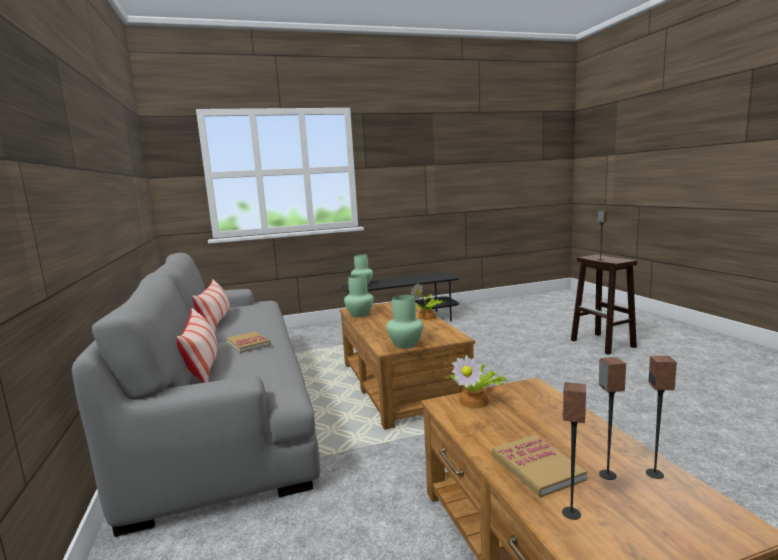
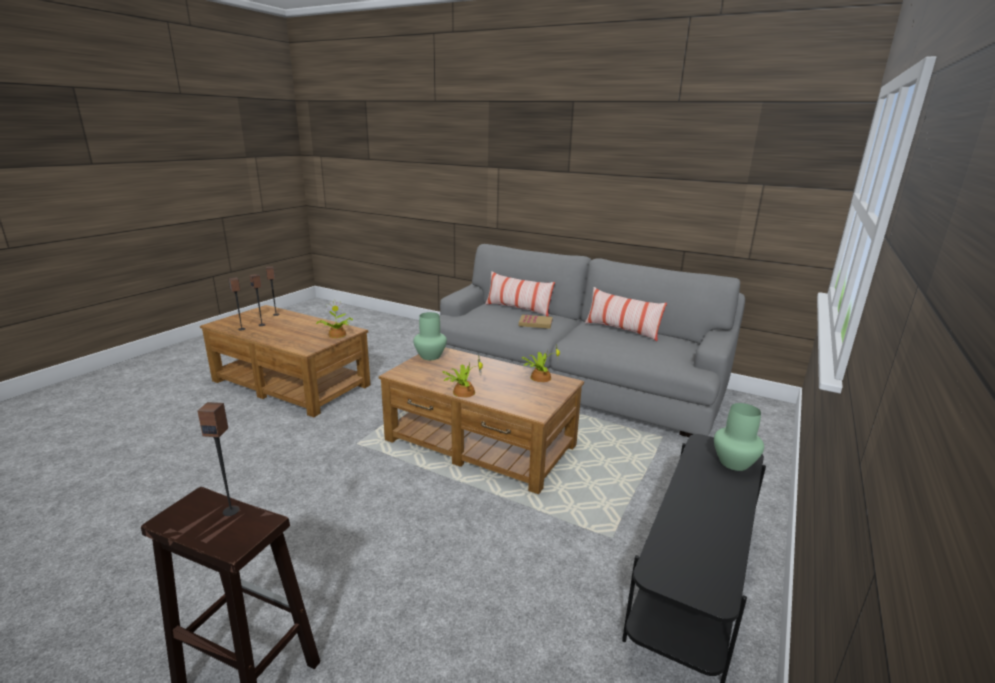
camera: 135 degrees right, 10 degrees up
green vase [344,275,374,317] -> potted plant [521,345,560,382]
book [492,435,587,498] -> none

